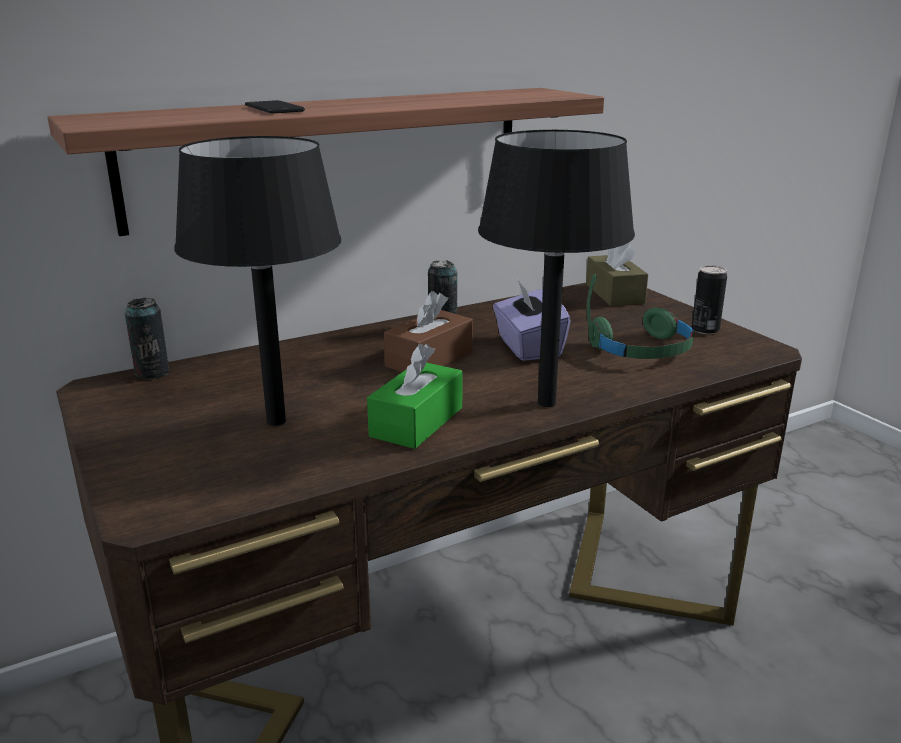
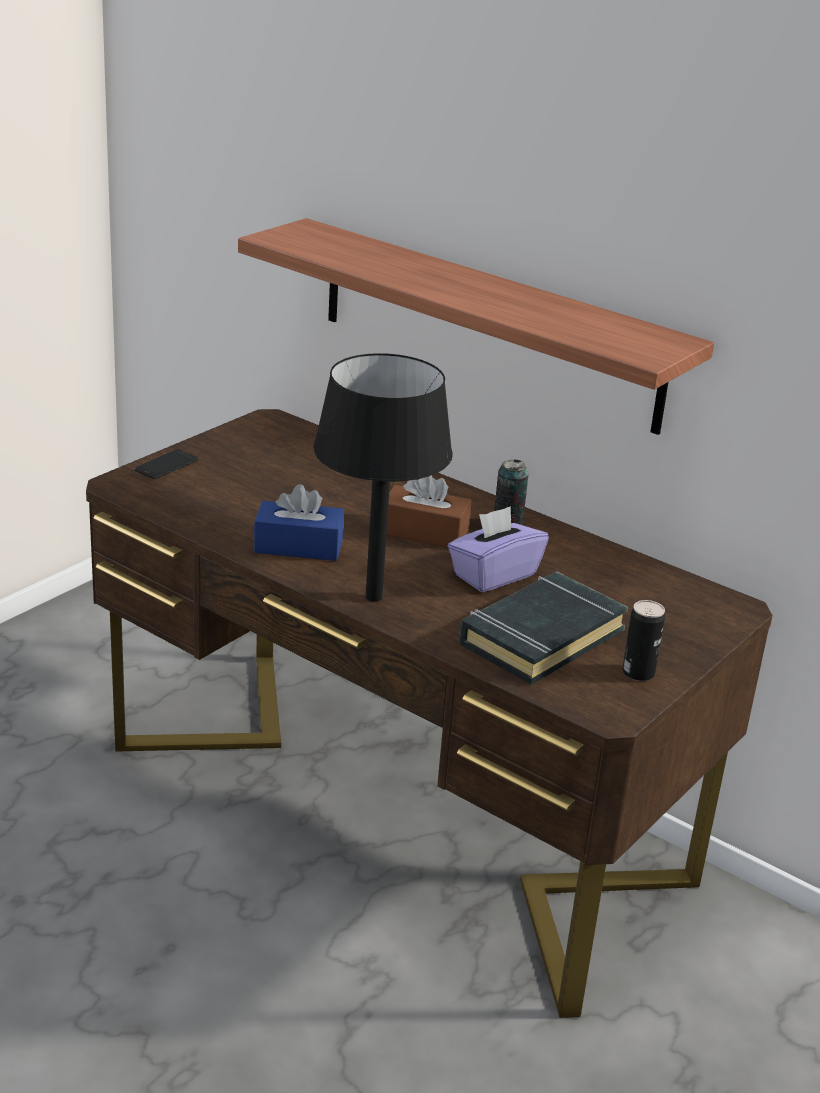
camera: 65 degrees right, 5 degrees up
can [125,298,169,379] -> none
black table lamp [174,136,341,426] -> none
phone [245,100,305,114] -> phone moved to [134,449,199,479]
green tissue box [367,344,463,449] -> blue tissue box [254,484,344,561]
brown tissue box [586,243,648,306] -> none
green headphones [587,274,694,359] -> black book [459,571,628,685]

